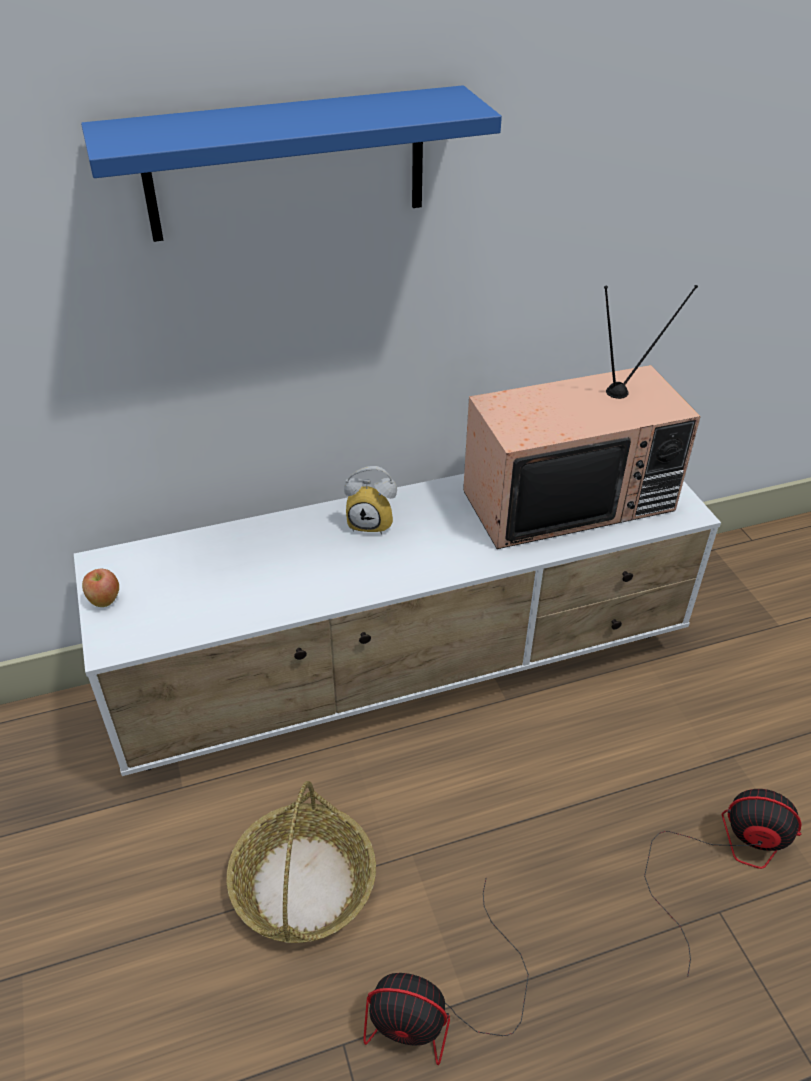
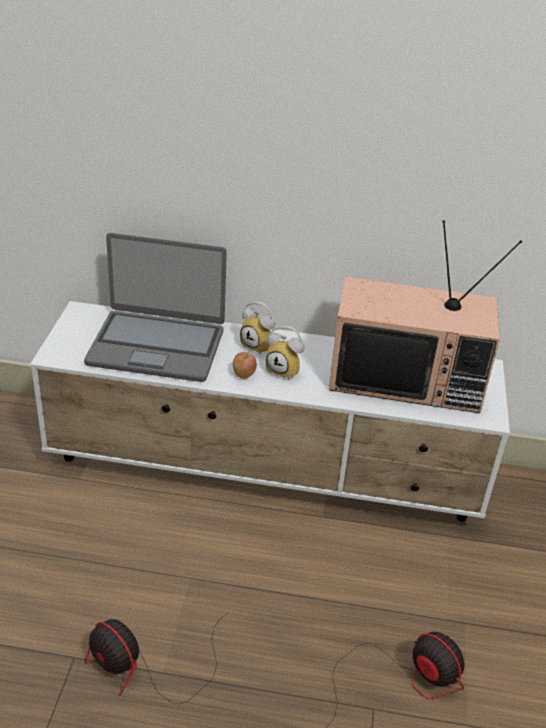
camera: 25 degrees right, 5 degrees down
blue shelf [81,85,502,242] -> none
apple [82,569,119,607] -> apple moved to [233,352,257,379]
basket [226,781,376,943] -> none
none -> laptop [84,233,227,382]
none -> alarm clock [266,326,304,380]

